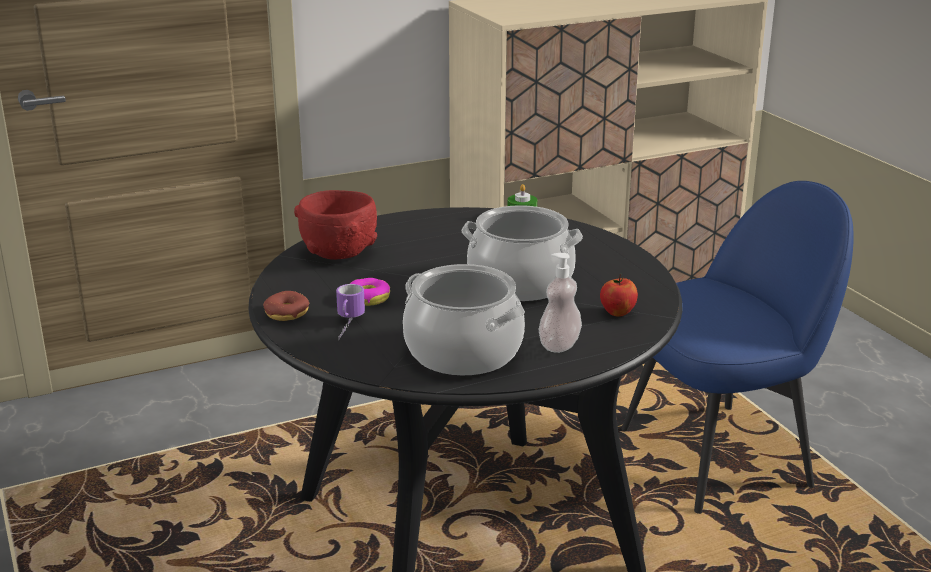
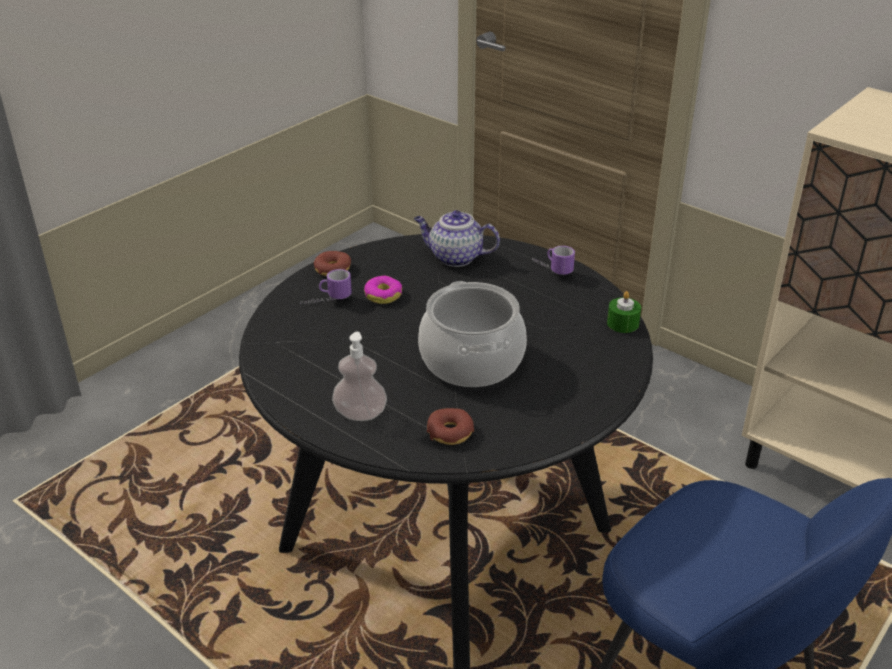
camera: 65 degrees right, 10 degrees up
red bowl [294,190,377,260] -> teapot [414,210,500,267]
cooking pot [403,264,525,375] -> none
apple [600,274,638,317] -> donut [427,408,474,445]
none -> mug [532,246,575,275]

